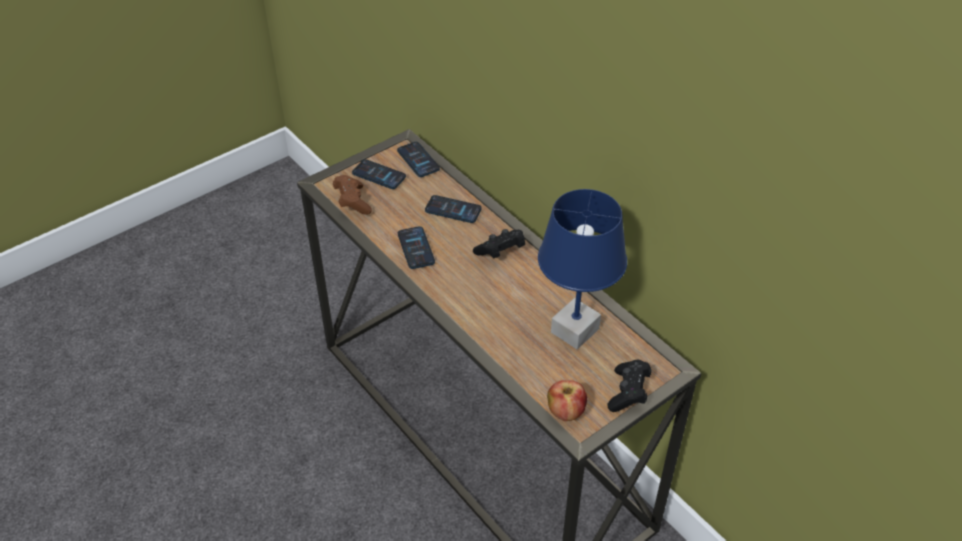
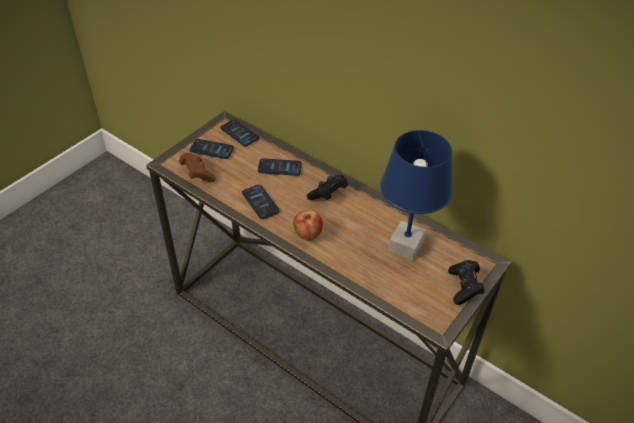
camera: 15 degrees left, 0 degrees up
apple [547,380,587,421] -> apple moved to [293,210,323,241]

